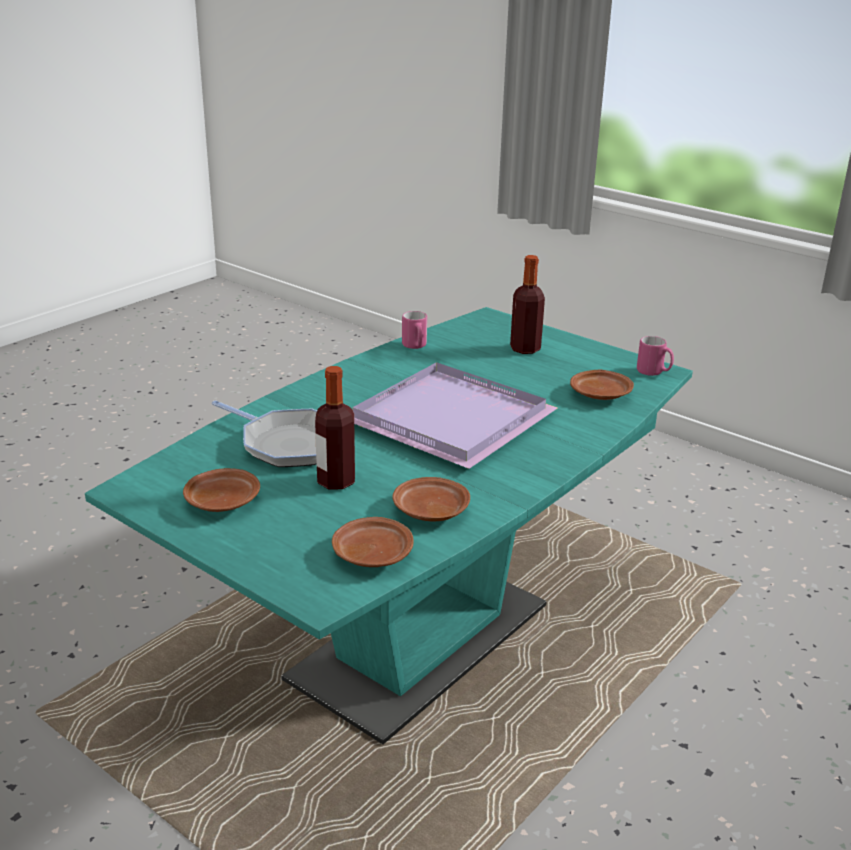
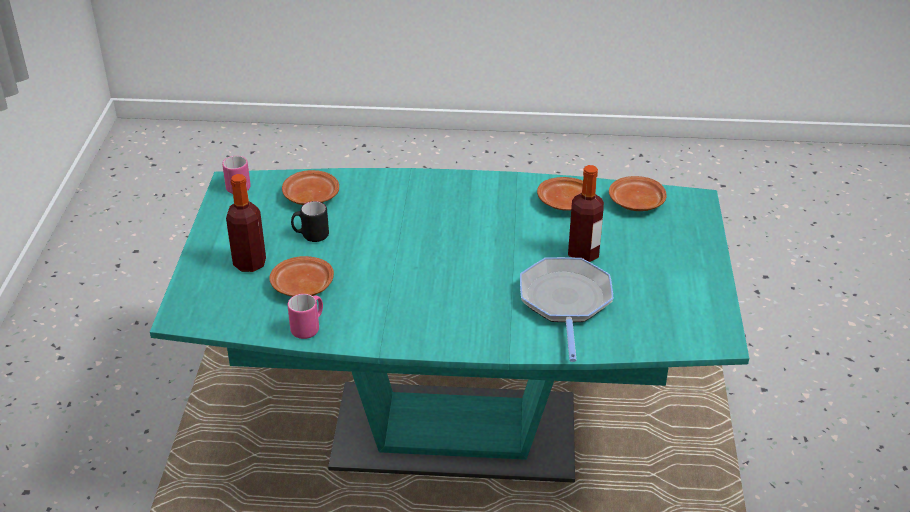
camera: 125 degrees left, 10 degrees up
brown plate [183,468,260,512] -> brown plate moved to [269,256,334,297]
purple tray [353,362,558,469] -> none
none -> black mug [291,201,329,242]

